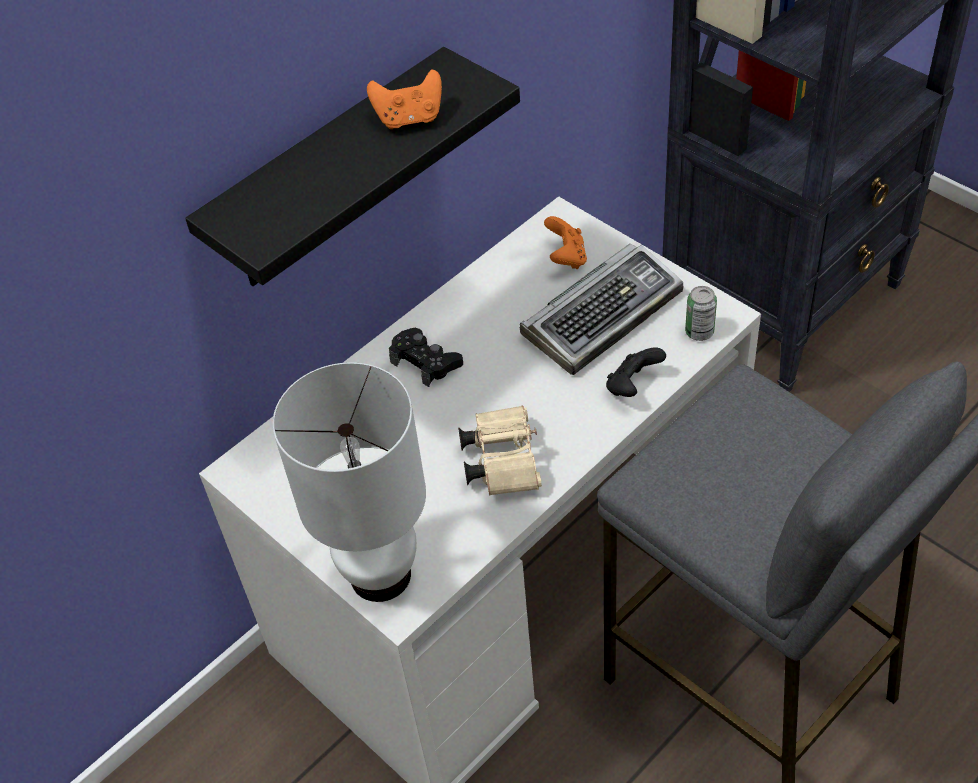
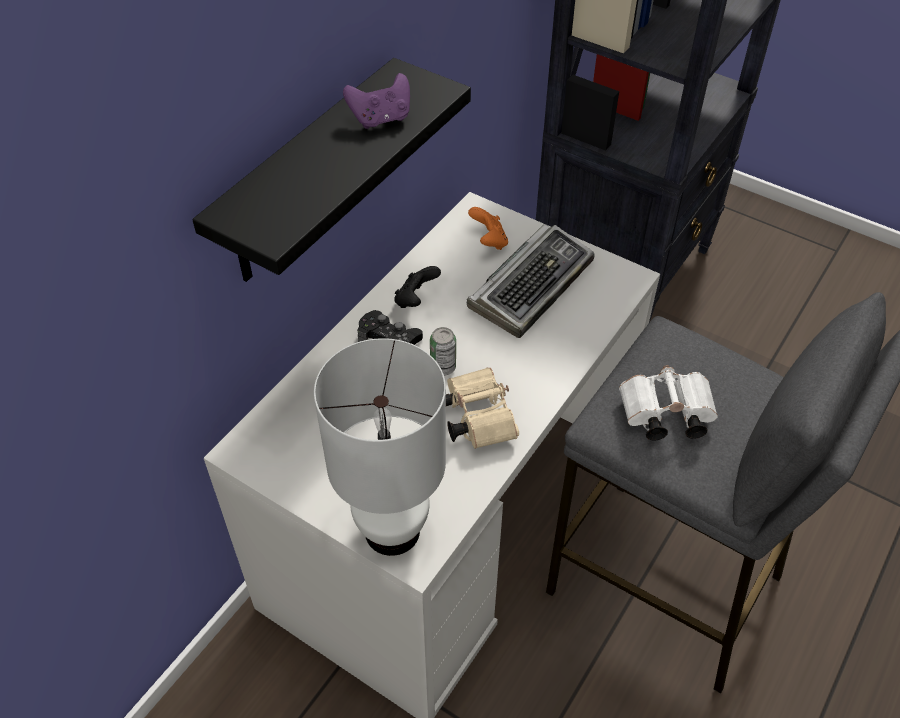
camera: 15 degrees left, 0 degrees up
orange game controller [367,69,442,129] -> purple game controller [343,73,410,129]
black game controller [606,348,666,397] -> black game controller moved to [394,266,441,308]
can [685,286,717,341] -> can moved to [430,327,456,376]
none -> white binoculars [619,365,718,440]

